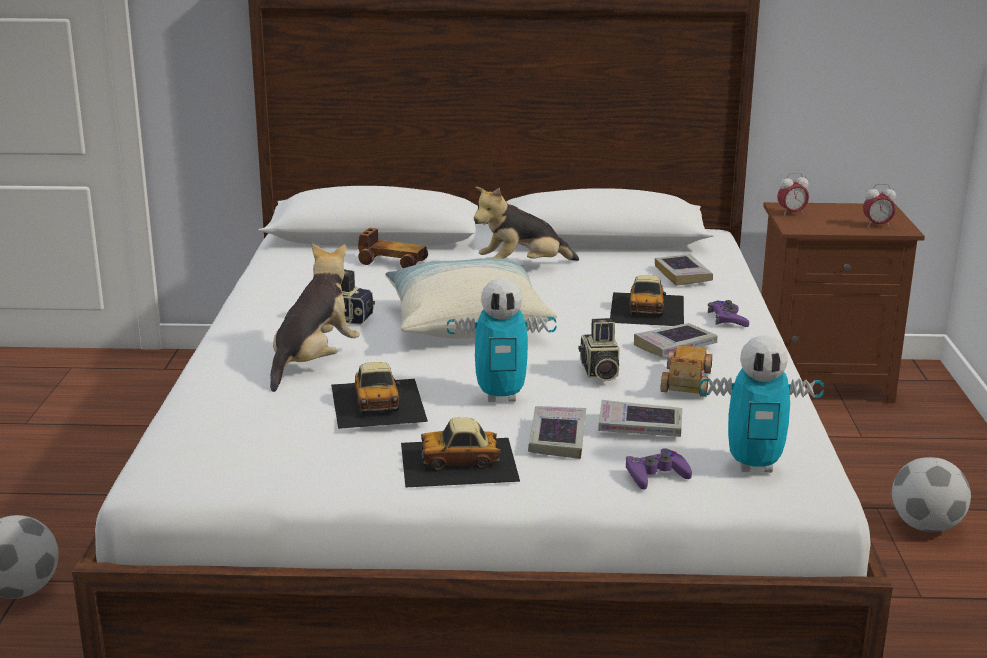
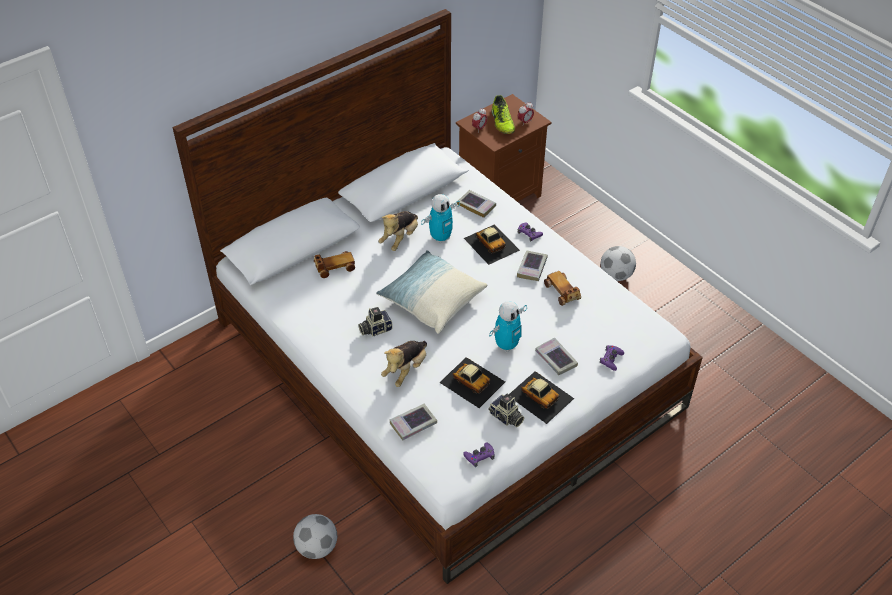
camera: 40 degrees left, 25 degrees up
plush toy [270,244,360,392] -> plush toy turned 135 degrees counterclockwise [381,341,427,387]
toy car [401,417,520,488] -> toy car turned 90 degrees counterclockwise [509,371,574,424]
camera [578,318,620,382] -> camera moved to [488,394,524,427]
book [598,400,682,437] -> book moved to [389,404,437,440]
toy robot [700,335,824,473] -> toy robot moved to [421,194,460,243]
none -> purple game controller [463,442,494,467]
none -> shoe [492,95,515,134]

